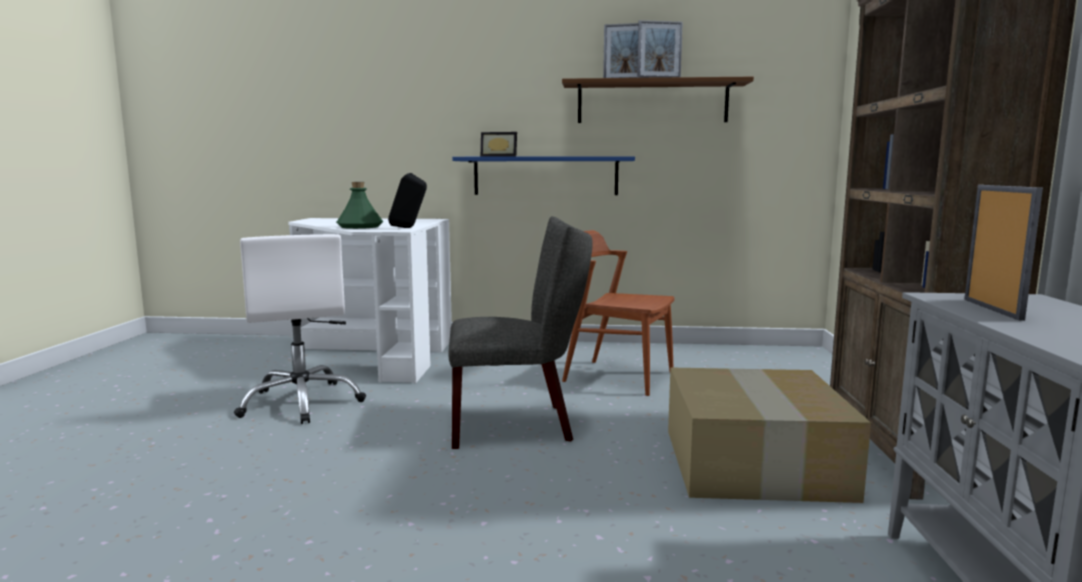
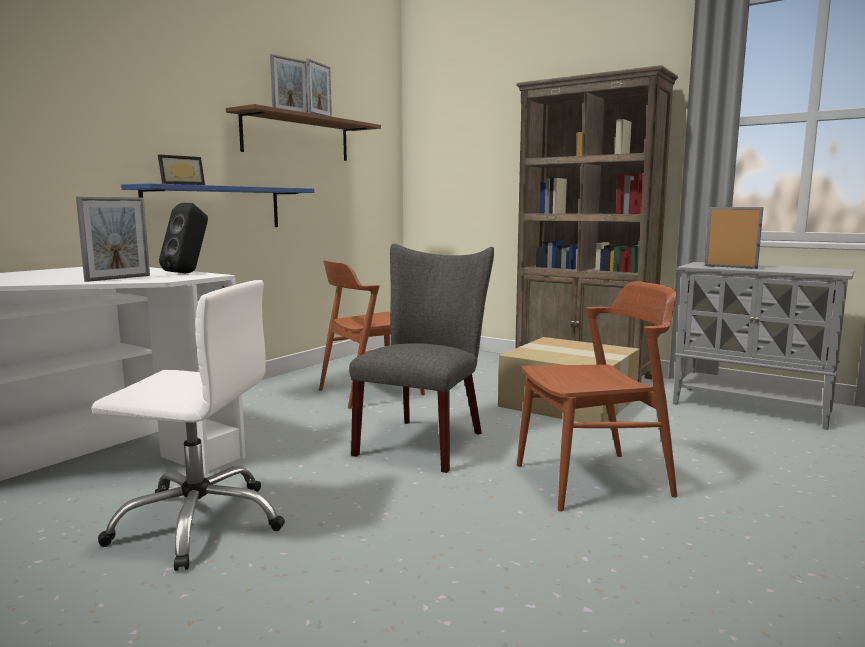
camera: 60 degrees left, 0 degrees up
green bottle [336,182,383,229] -> picture frame [76,197,150,282]
none -> brown chair [517,281,677,512]

